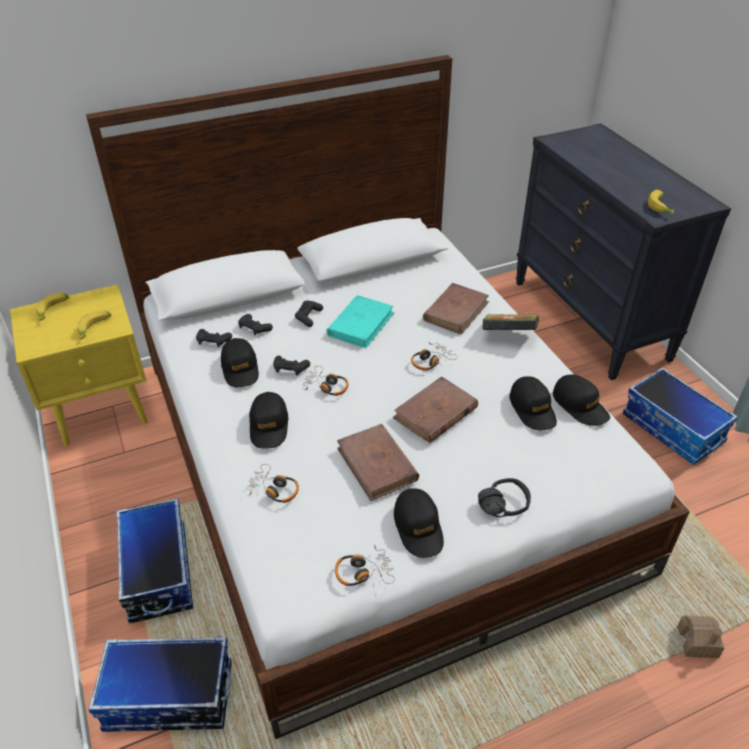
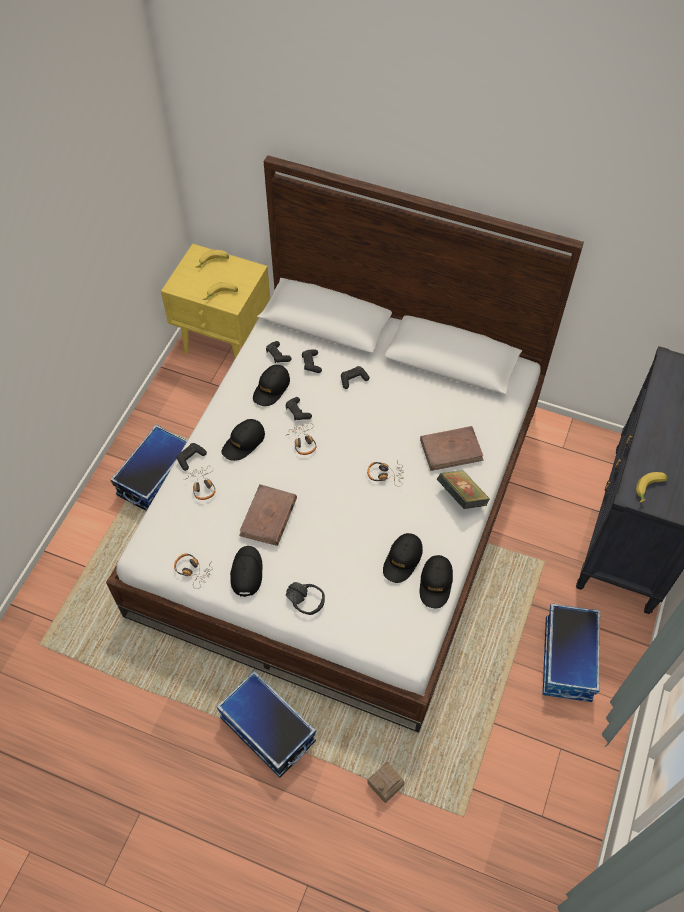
camera: 45 degrees right, 15 degrees up
storage box [88,637,232,732] -> storage box moved to [216,671,316,778]
turquoise book [326,295,394,348] -> none
brown book [393,376,478,443] -> none
black cap [394,488,444,558] -> black cap turned 150 degrees clockwise [230,546,262,597]
none -> black game controller [176,443,207,471]

